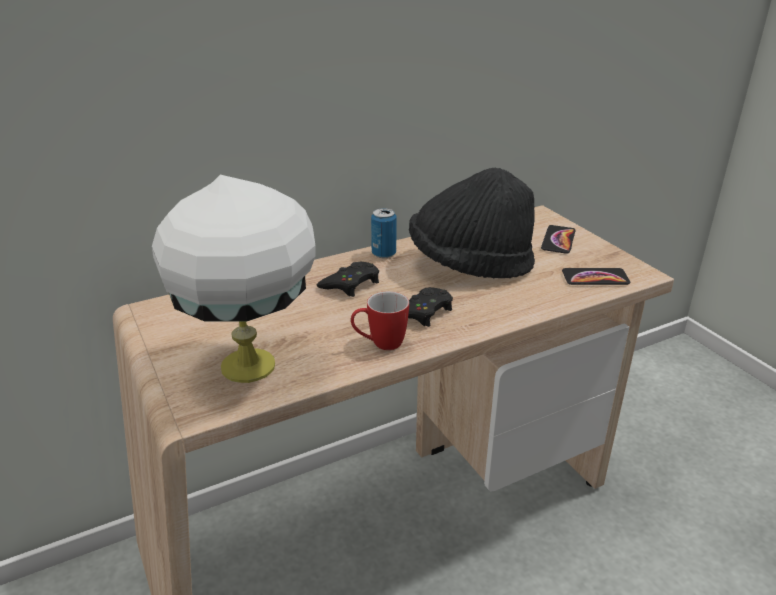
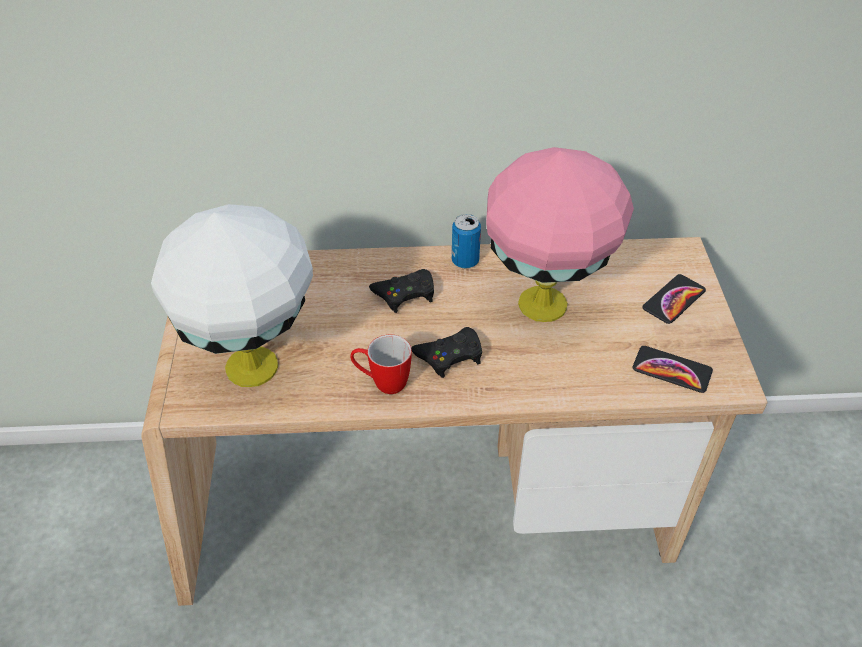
camera: 25 degrees right, 15 degrees up
black hat [409,168,535,278] -> pink table lamp [486,147,634,322]

